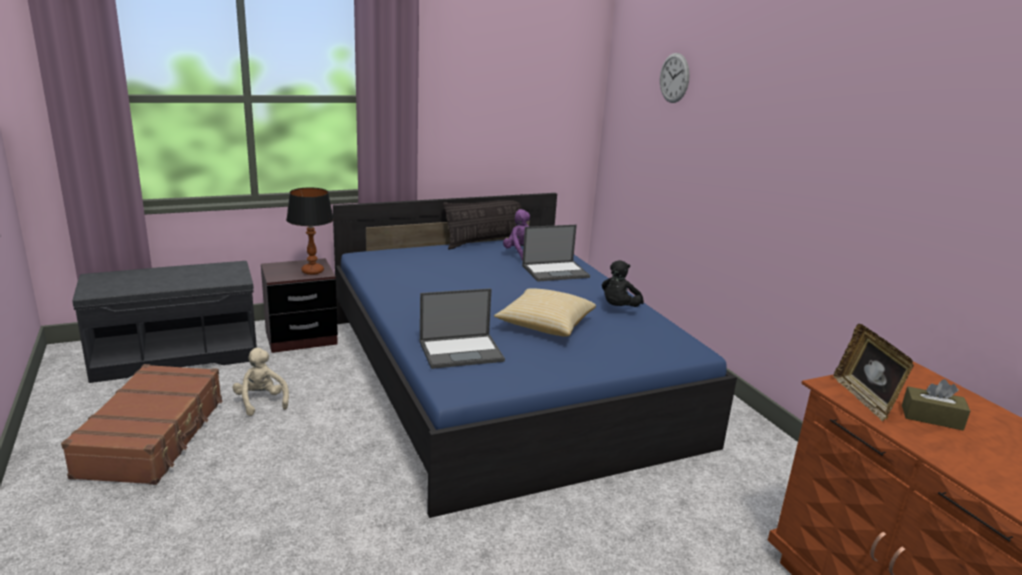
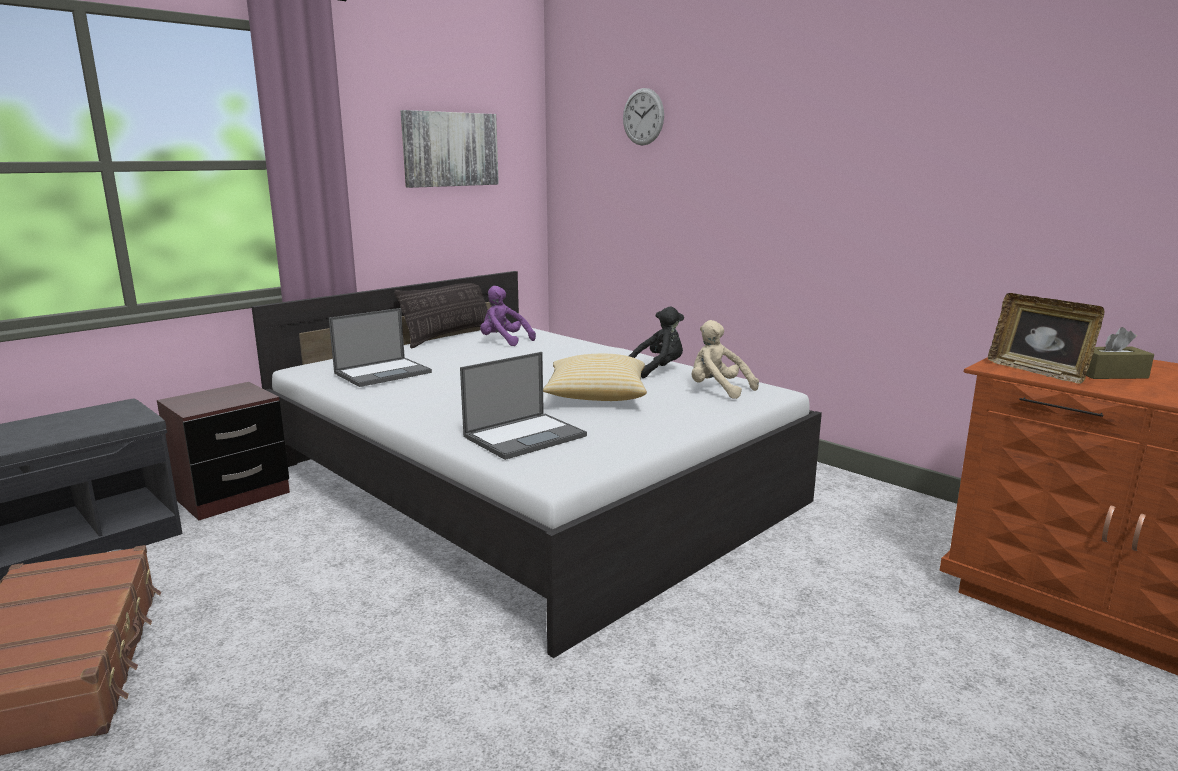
camera: 20 degrees left, 5 degrees down
beige plush toy [232,348,289,416] -> beige plush toy moved to [691,320,759,399]
table lamp [286,187,334,275] -> none
blue bed [333,193,737,518] -> white bed [251,271,822,658]
laptop [522,225,590,282] -> laptop moved to [329,308,432,387]
black plush toy [601,260,644,307] -> black plush toy turned 120 degrees counterclockwise [629,307,684,378]
none -> picture [401,110,499,188]

